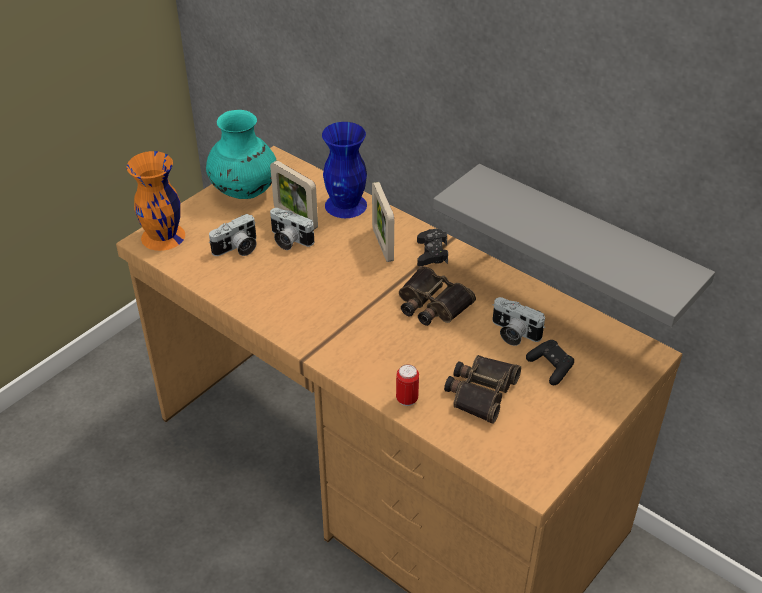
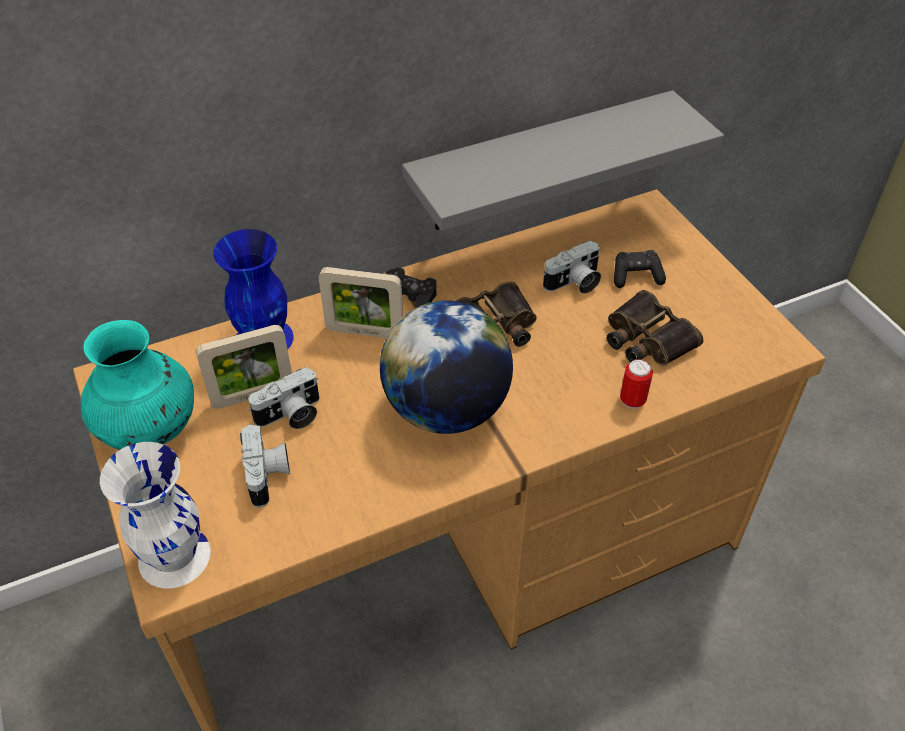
camera: 65 degrees left, 5 degrees up
orange vase [127,151,185,251] -> white vase [100,442,211,588]
none -> globe [380,300,513,434]

